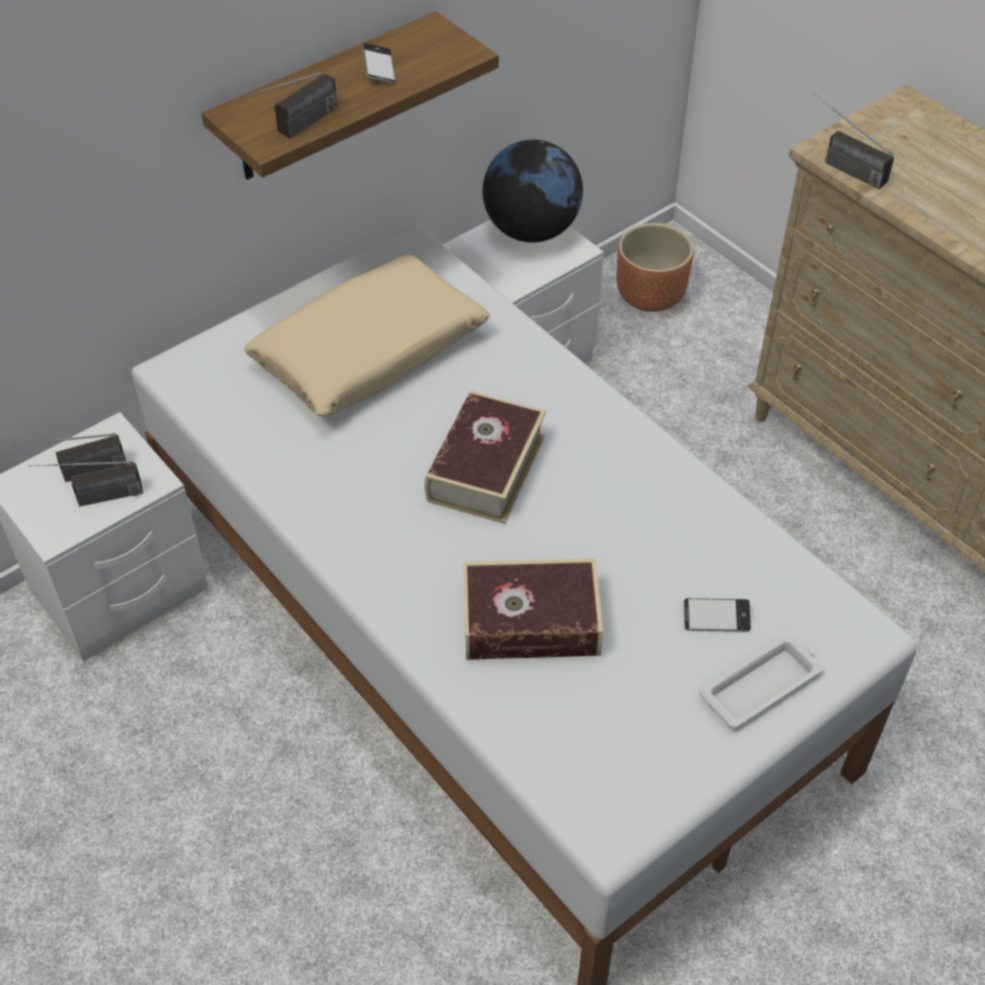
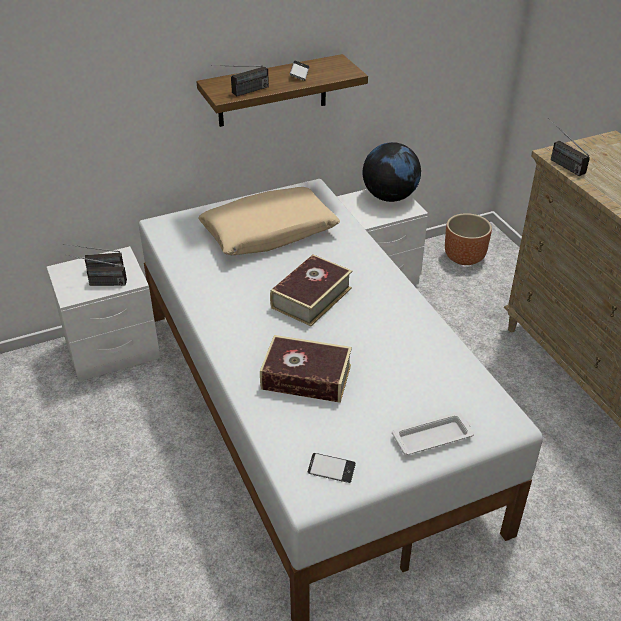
camera: 15 degrees right, 10 degrees down
phone [684,598,751,631] -> phone moved to [308,453,356,483]

